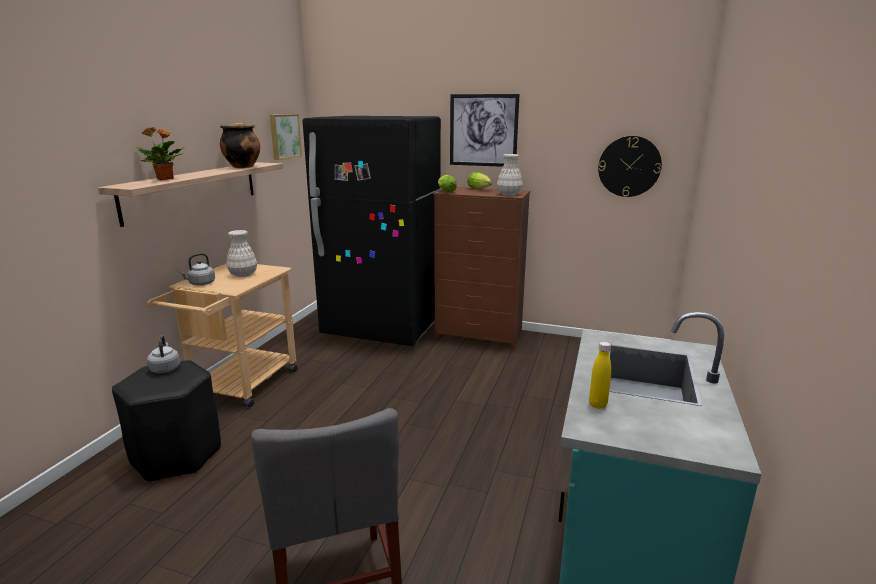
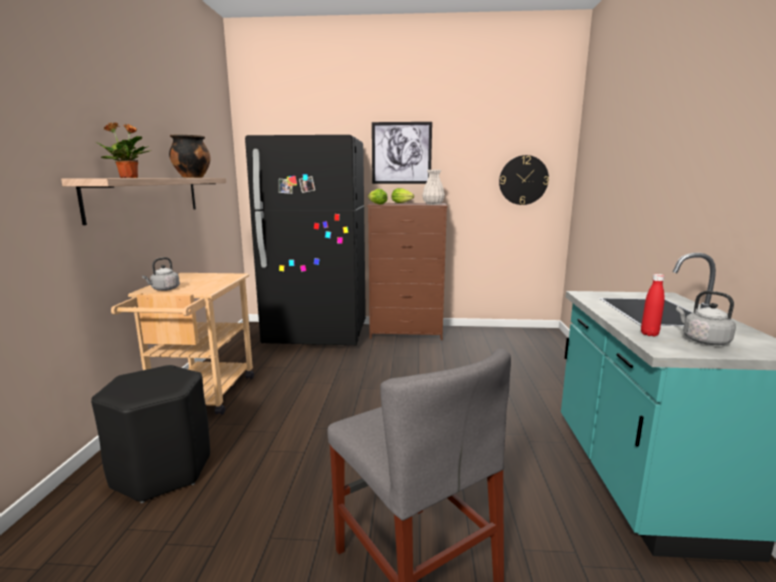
camera: 15 degrees left, 5 degrees down
grey kettle [147,335,180,373] -> grey kettle moved to [676,291,736,345]
white vase [226,230,257,277] -> none
picture [270,114,302,160] -> none
yellow bottle [589,342,611,409] -> red bottle [641,274,665,336]

